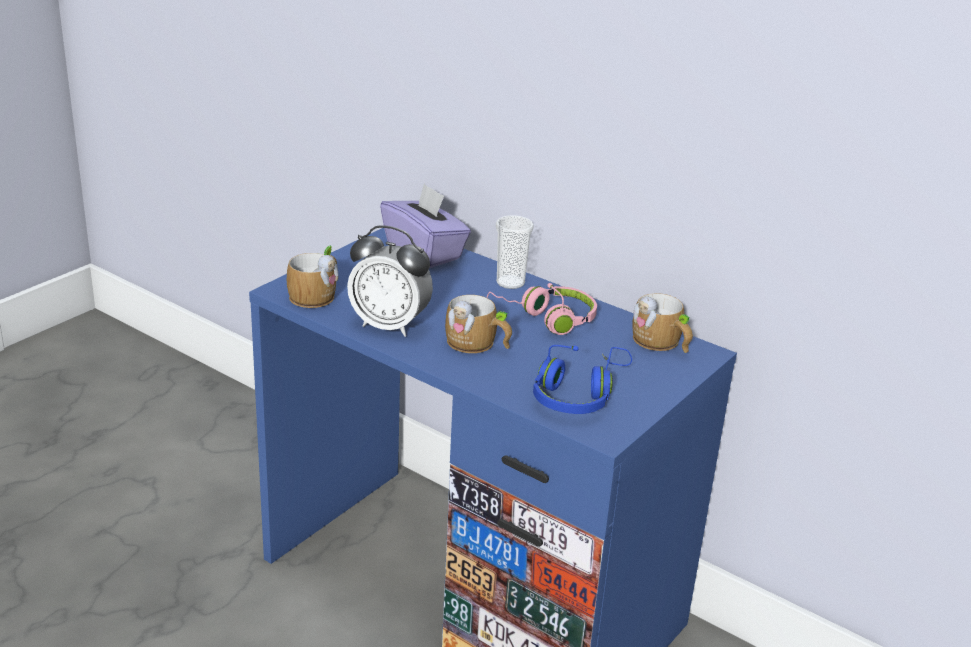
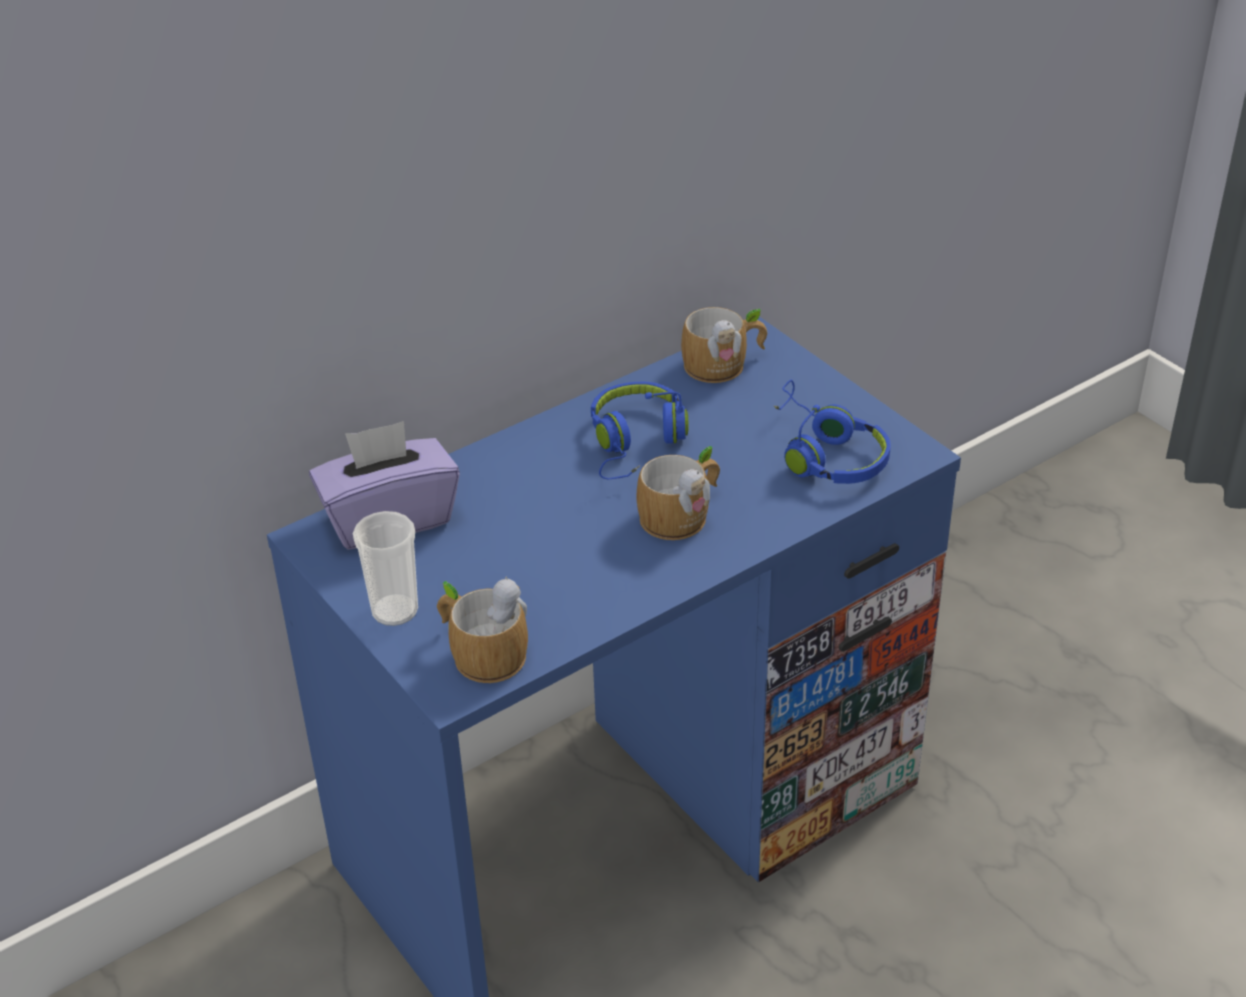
camera: 70 degrees left, 10 degrees up
alarm clock [347,225,433,337] -> none
pink headphones [487,283,597,335] -> blue headphones [591,382,689,479]
cup [496,215,534,289] -> cup moved to [353,511,418,626]

